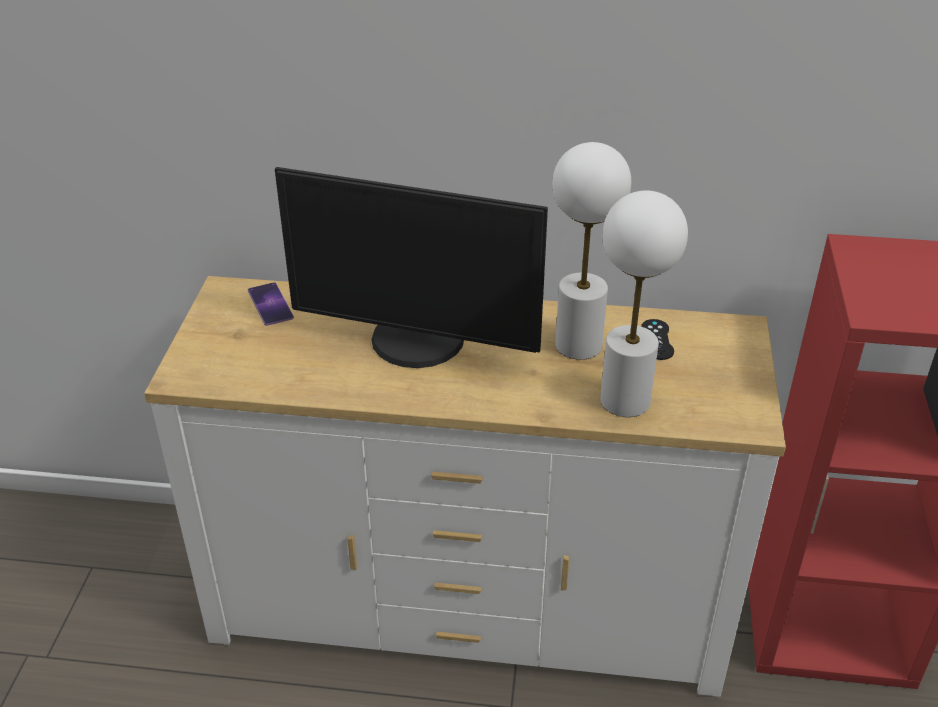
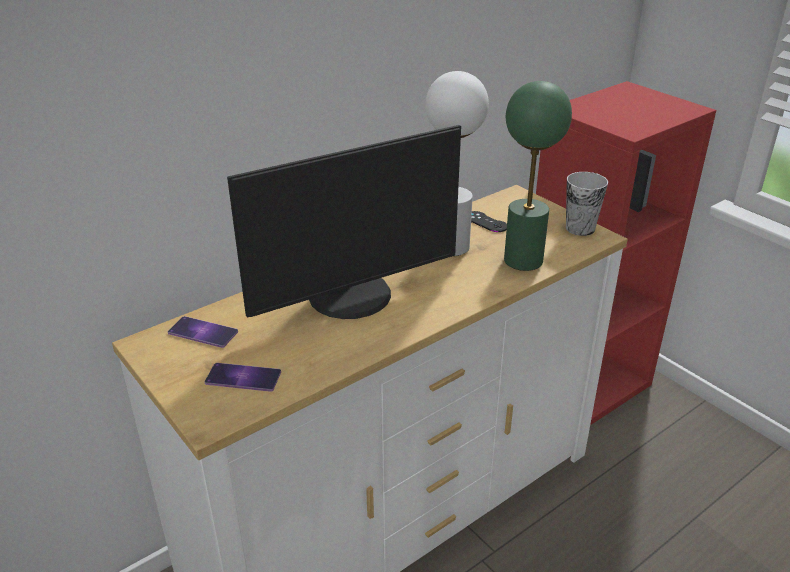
camera: 45 degrees left, 5 degrees down
white table lamp [600,190,688,417] -> green table lamp [504,81,572,271]
none -> phone [205,363,281,392]
none -> cup [566,172,608,236]

